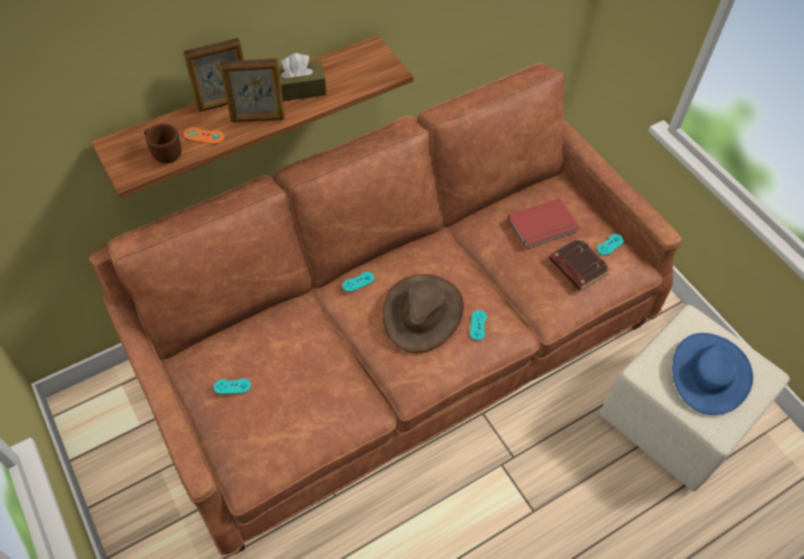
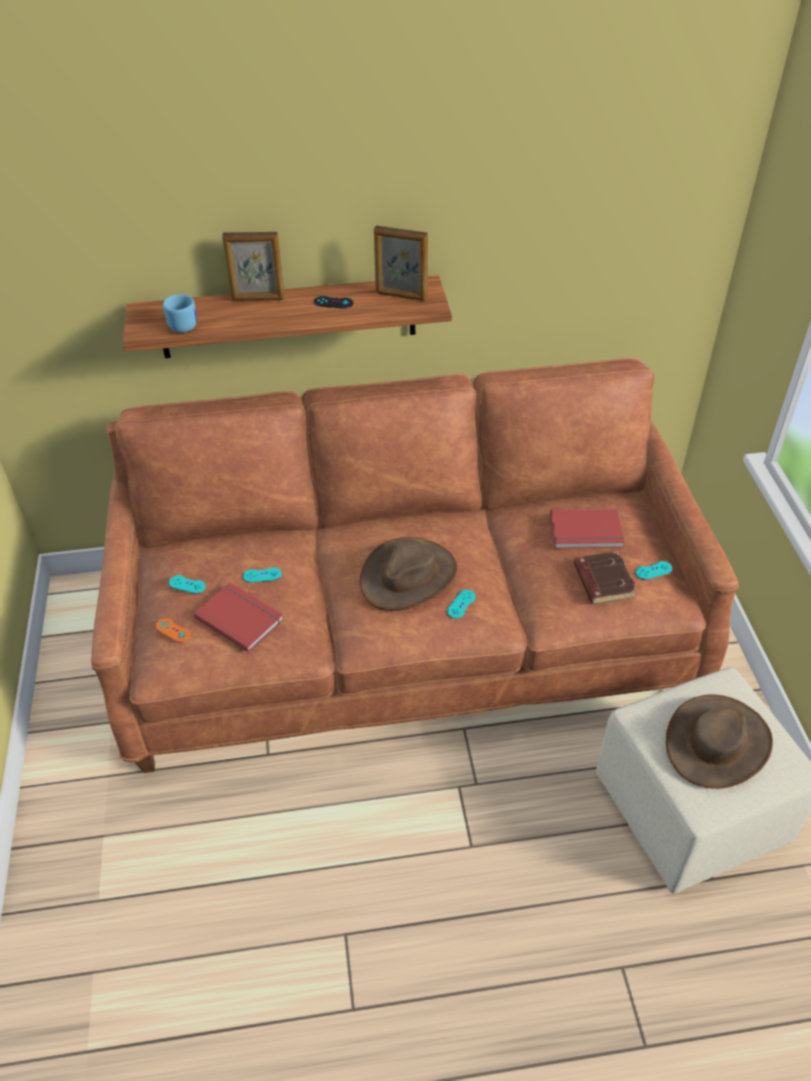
camera: 25 degrees right, 10 degrees down
brown mug [144,124,182,163] -> blue mug [163,294,197,333]
orange game controller [184,127,224,144] -> orange game controller moved to [156,618,191,642]
picture frame [219,58,285,122] -> picture frame moved to [374,226,428,301]
brown tissue box [279,53,326,101] -> black game controller [314,296,353,308]
turquoise game controller [343,272,374,292] -> turquoise game controller moved to [243,567,282,583]
blue hat [672,333,753,415] -> brown hat [666,694,773,789]
none -> red book [194,582,284,652]

